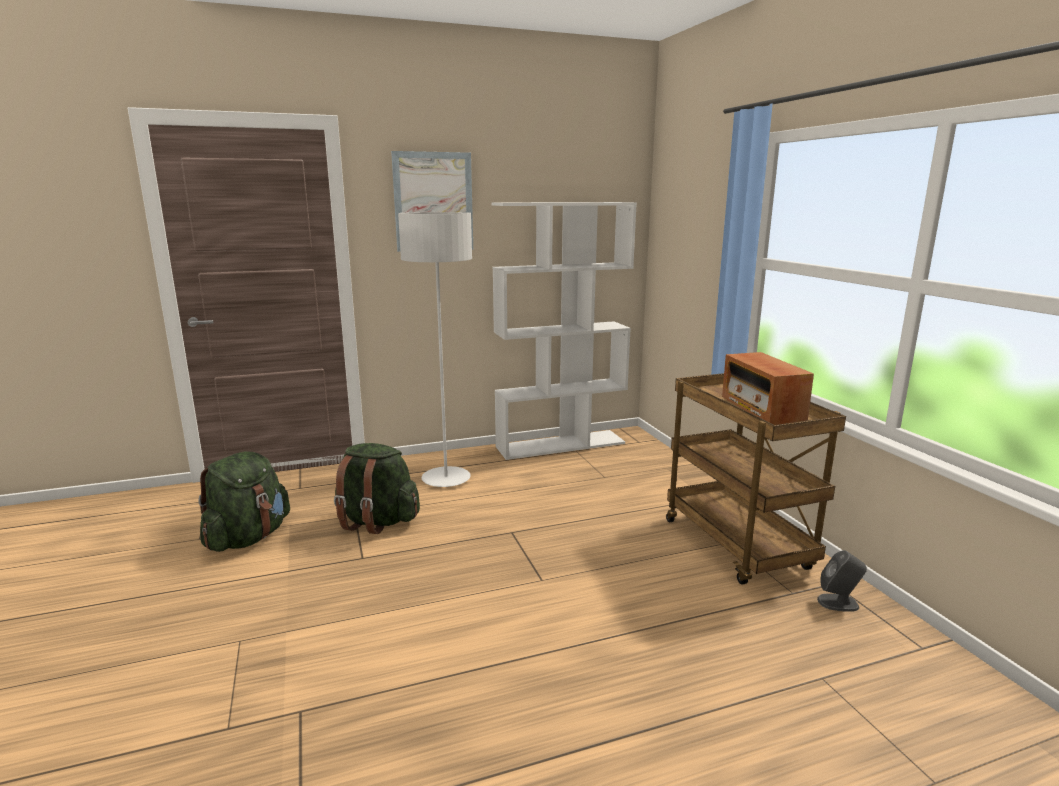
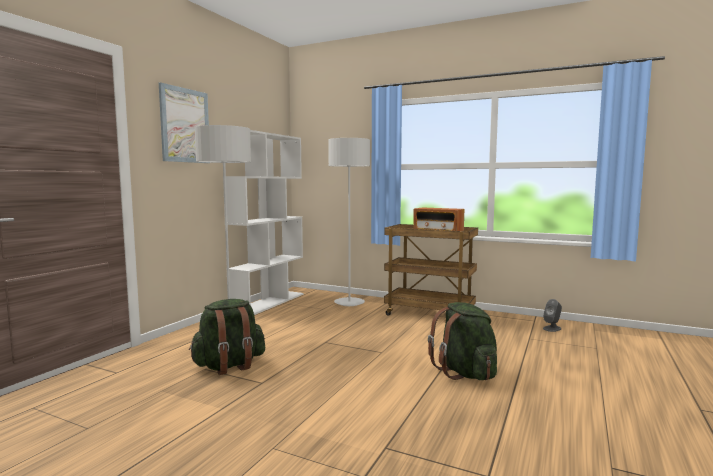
camera: 45 degrees left, 10 degrees down
green backpack [198,451,290,552] -> green backpack moved to [428,302,497,380]
grey speaker [817,550,867,612] -> grey speaker moved to [543,299,562,332]
none -> grey floor lamp [328,138,370,306]

